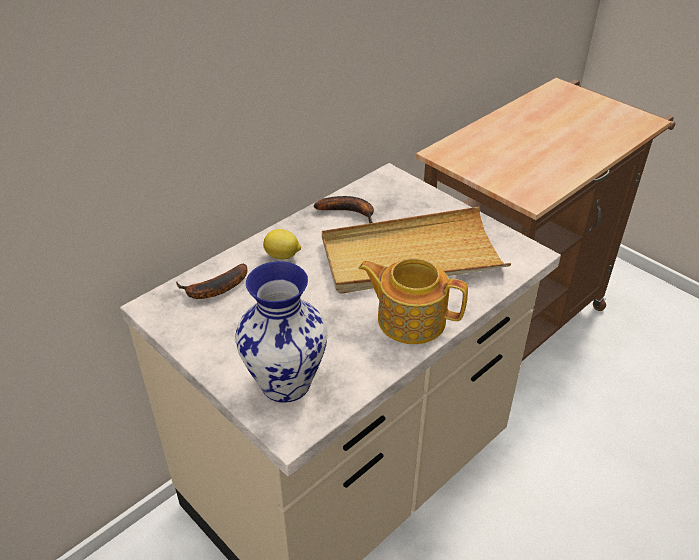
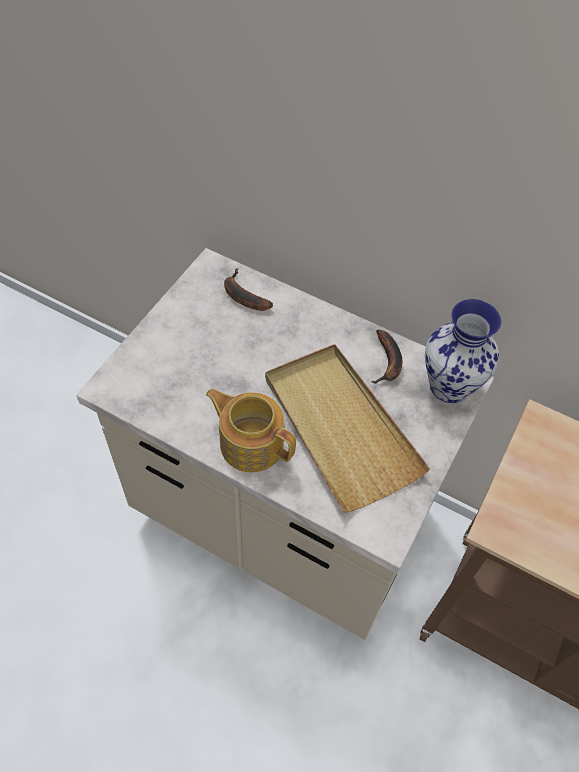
camera: 70 degrees right, 15 degrees up
vase [235,261,328,403] -> vase moved to [425,299,501,403]
lemon [263,229,301,259] -> none
teapot [358,258,468,344] -> teapot turned 60 degrees counterclockwise [206,389,296,472]

